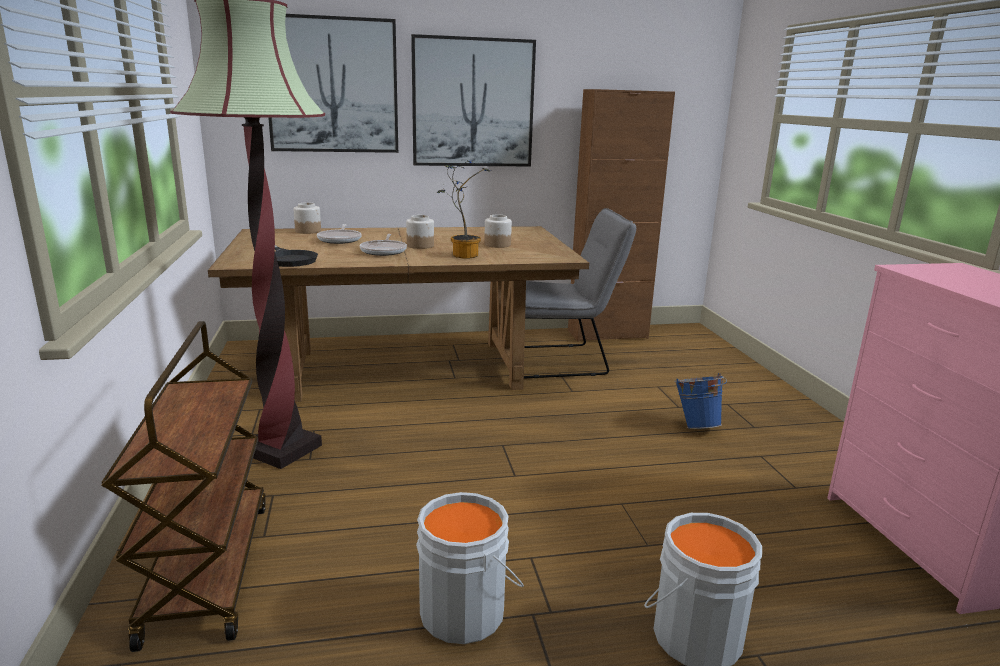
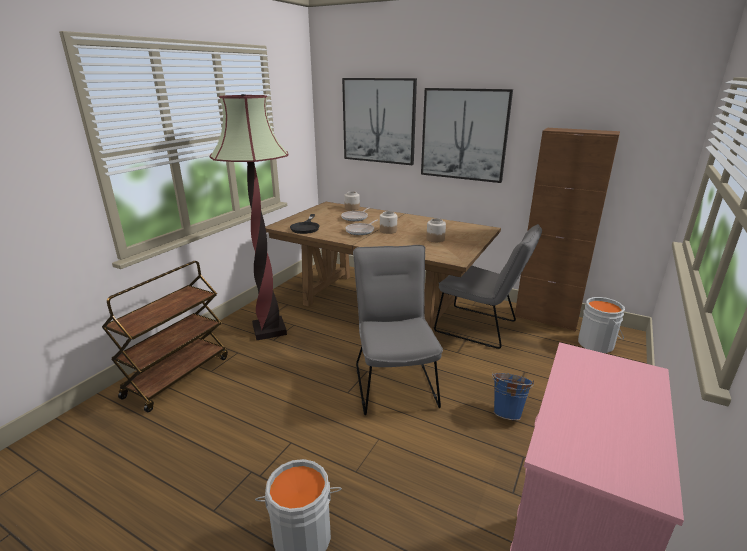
camera: 40 degrees right, 5 degrees up
grey bucket [416,492,524,644] -> grey bucket moved to [578,297,625,353]
potted plant [437,160,491,259] -> none
none -> grey chair [353,245,443,415]

